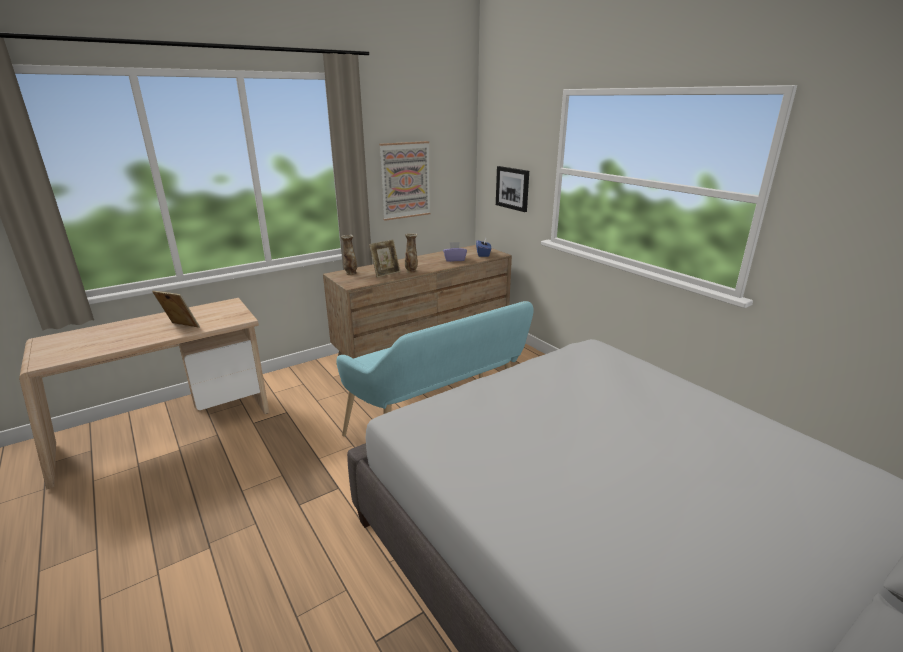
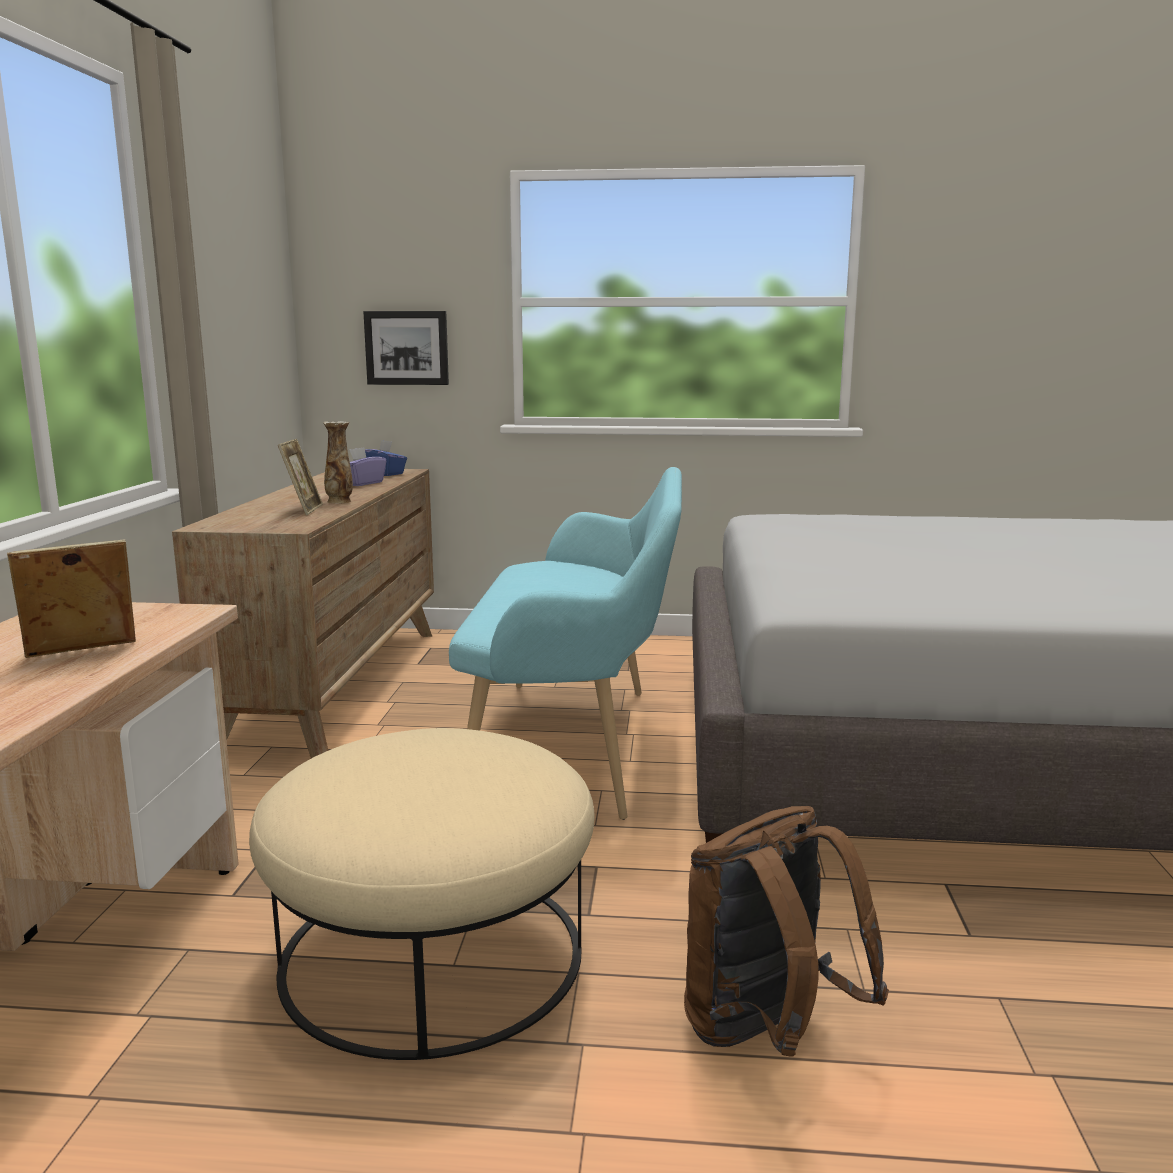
camera: 50 degrees left, 10 degrees down
vase [341,235,357,275] -> none
picture [379,141,431,221] -> none
none -> beige ottoman [249,728,595,1060]
none -> brown backpack [684,806,889,1057]

